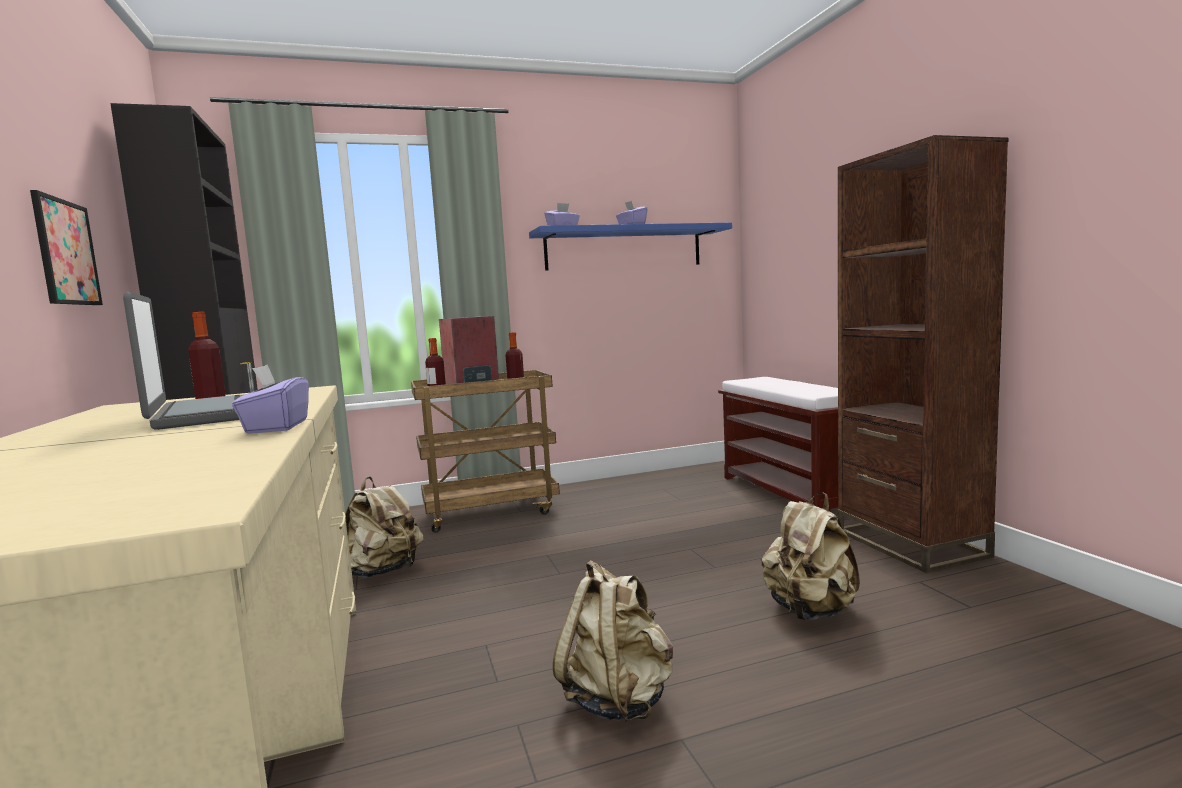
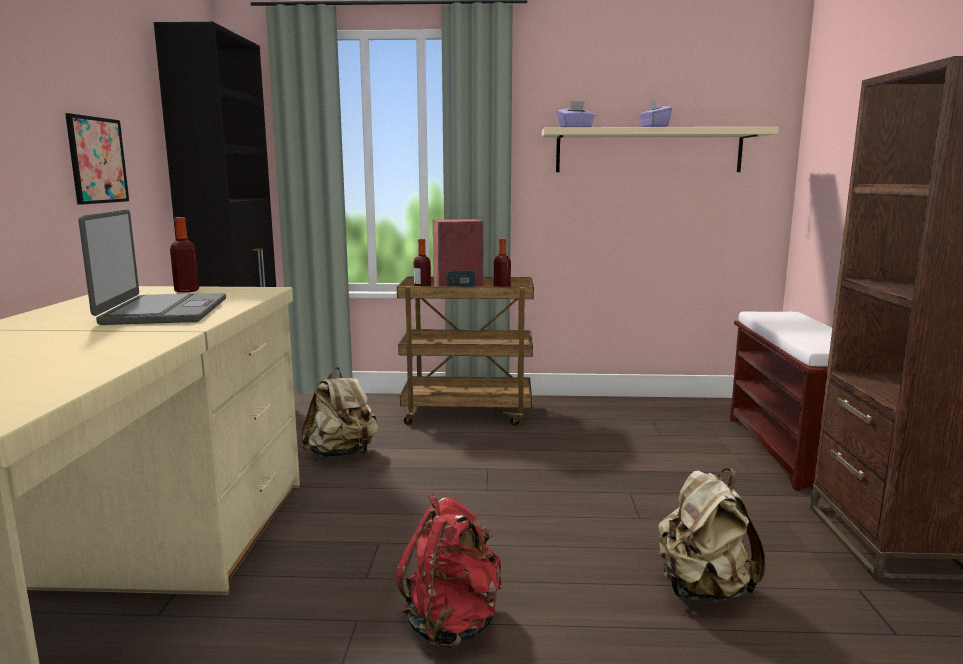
camera: 20 degrees right, 5 degrees up
purple tissue box [232,365,309,434] -> none
blue shelf [529,223,732,271] -> beige shelf [542,127,779,172]
beige backpack [553,560,673,722] -> red backpack [396,493,501,648]

